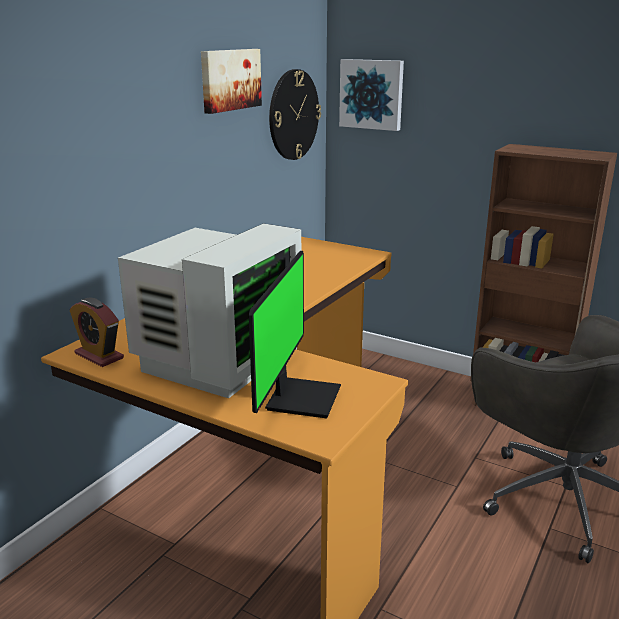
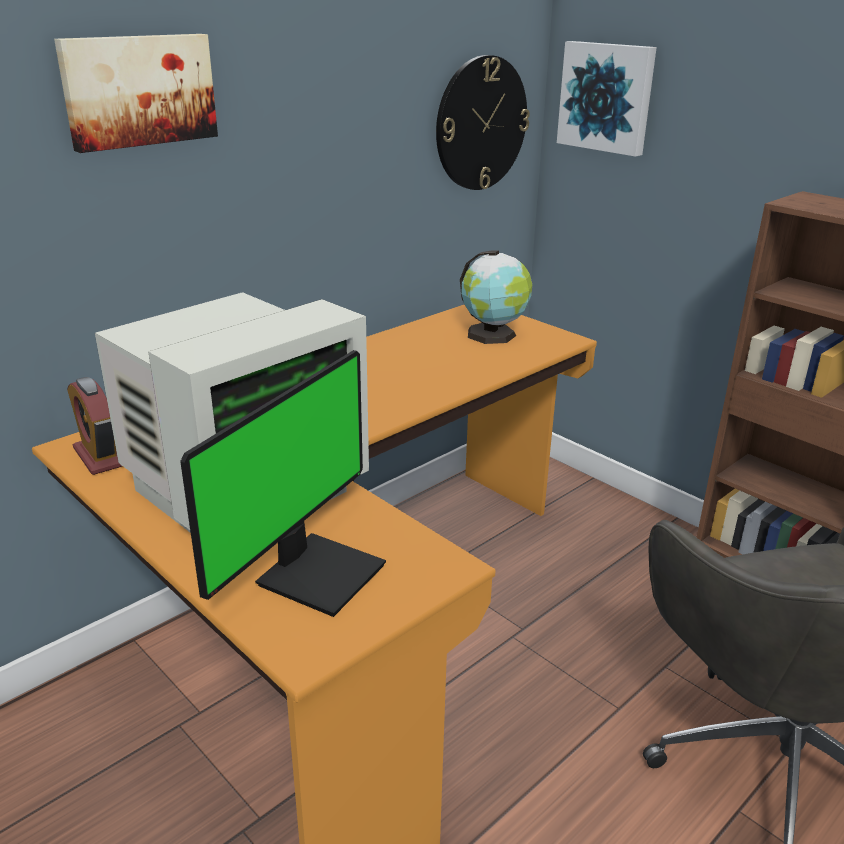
camera: 15 degrees right, 5 degrees up
picture [201,49,262,114] -> picture moved to [54,34,218,153]
none -> globe [460,250,532,344]

